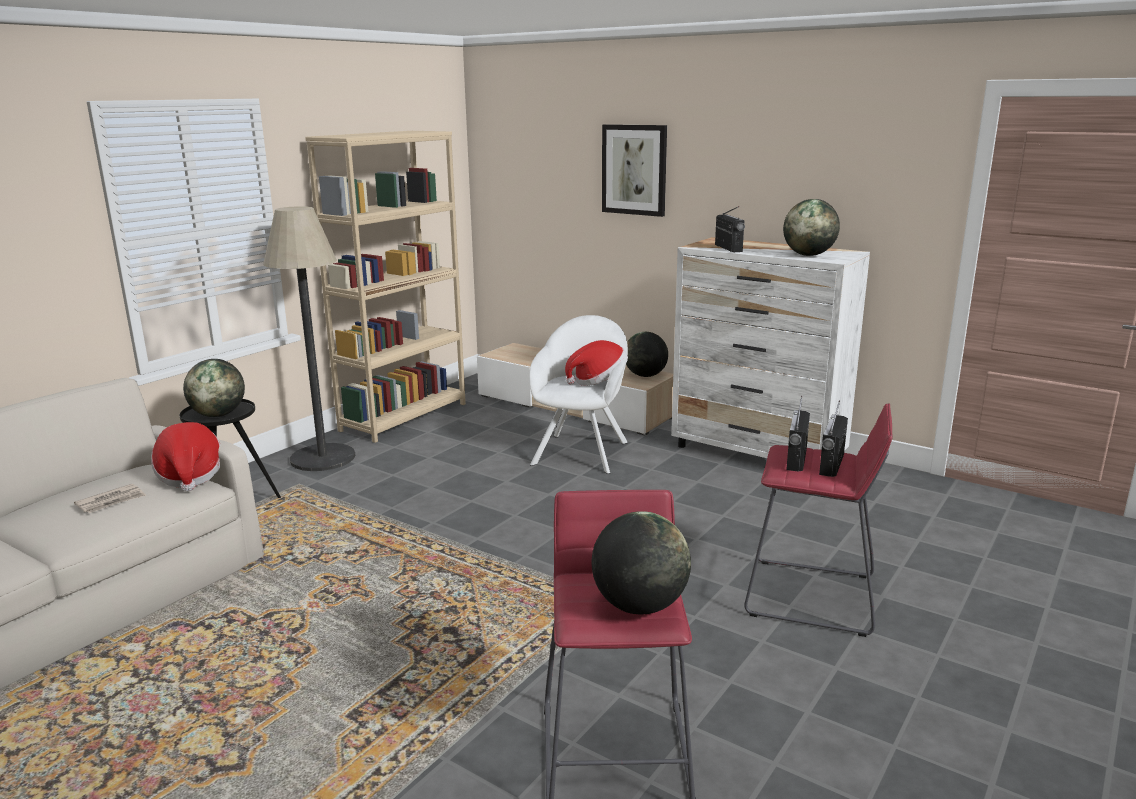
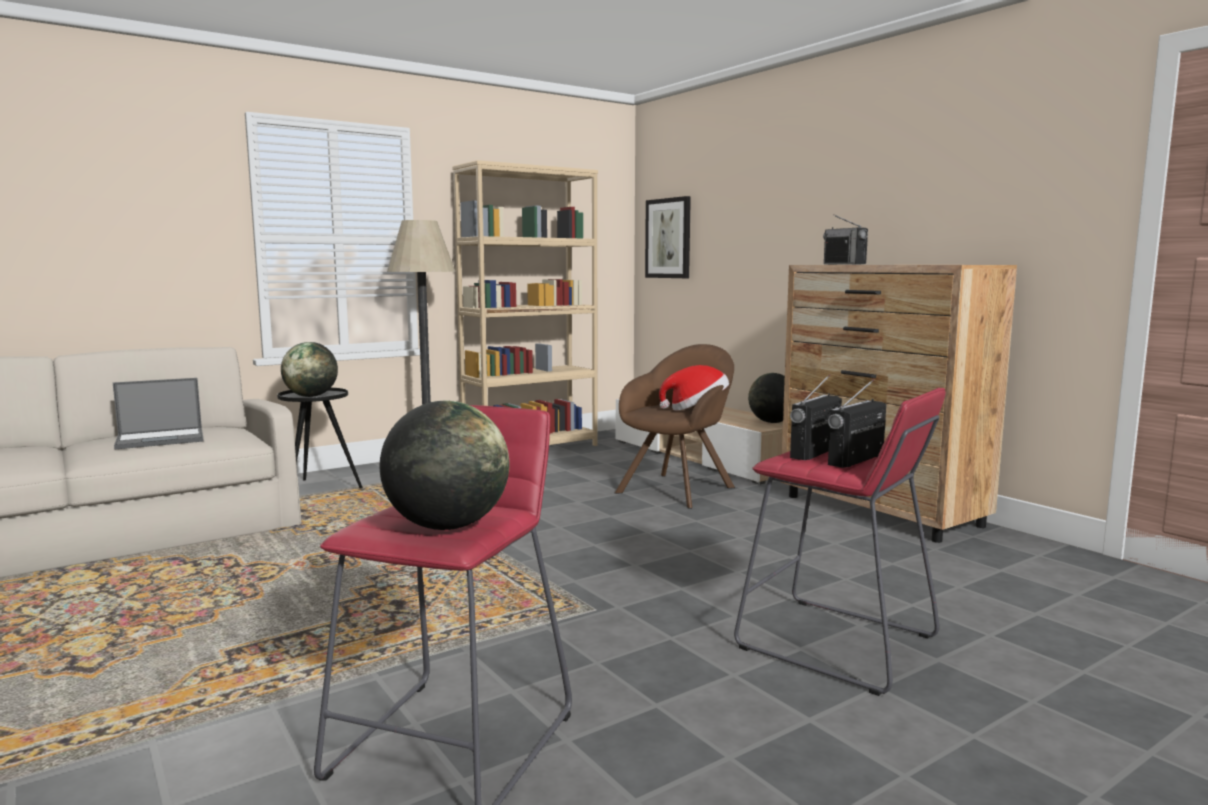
camera: 20 degrees right, 10 degrees down
newspaper [74,484,146,513] -> laptop [113,378,204,449]
hat [151,422,220,491] -> none
white armchair [529,315,628,474] -> brown armchair [615,344,735,509]
picture [602,124,667,217] -> picture moved to [645,196,691,278]
white dresser [671,237,870,458] -> brown dresser [781,265,1017,543]
radio [715,206,745,252] -> radio turned 150 degrees clockwise [823,214,868,265]
globe [783,199,840,256] -> none

